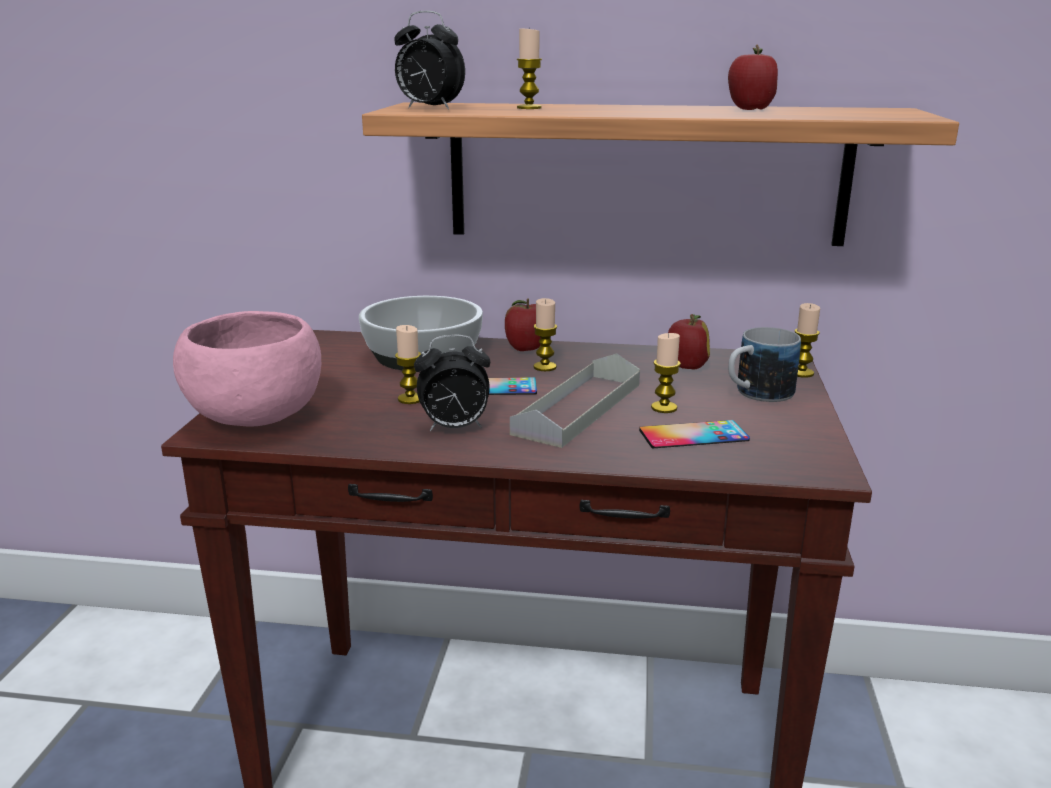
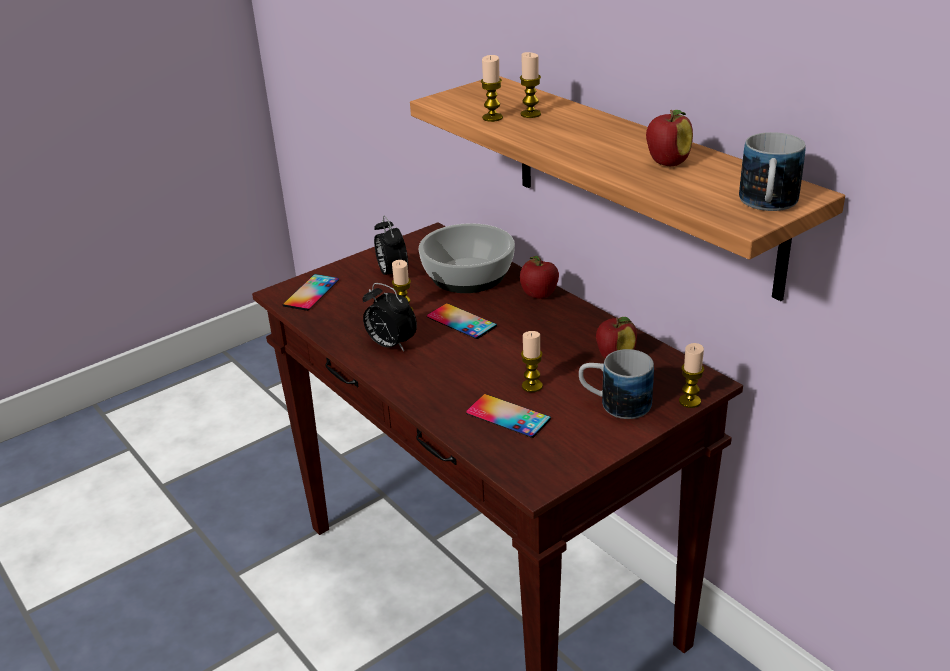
camera: 45 degrees right, 10 degrees up
pink bowl [173,311,321,426] -> phone [282,274,339,311]
alarm clock [394,11,465,110] -> alarm clock moved to [374,216,408,275]
grey tray [510,353,640,448] -> none
candle [533,298,557,371] -> candle moved to [481,55,503,122]
none -> mug [739,132,806,211]

